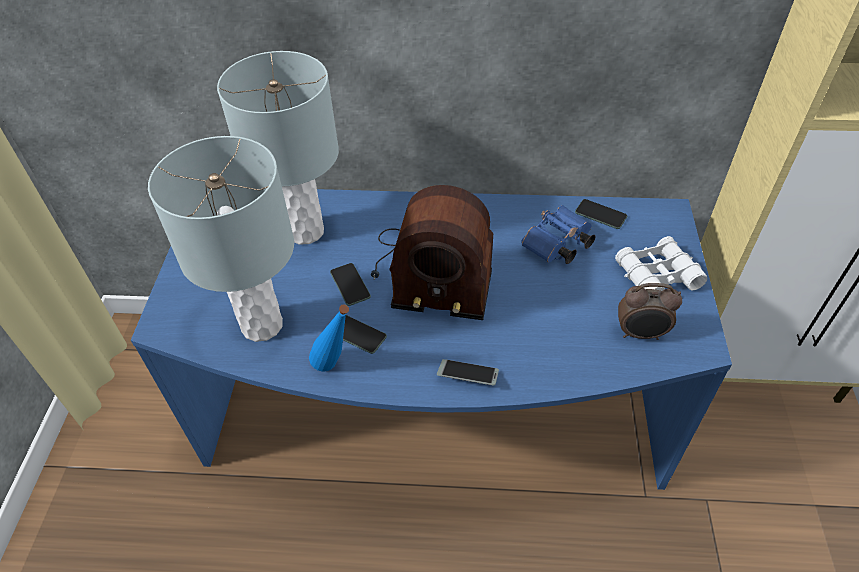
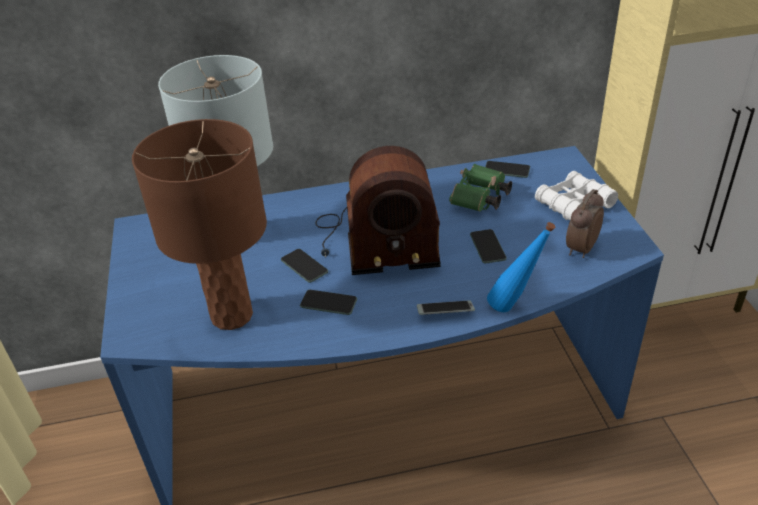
camera: 15 degrees left, 10 degrees down
grey table lamp [148,136,294,342] -> brown table lamp [132,119,267,330]
blue bottle [309,304,349,371] -> blue bottle moved to [487,222,555,312]
blue binoculars [521,205,596,264] -> green binoculars [449,164,512,212]
alarm clock [618,283,682,340] -> alarm clock turned 135 degrees clockwise [566,189,604,258]
none -> phone [470,229,507,263]

